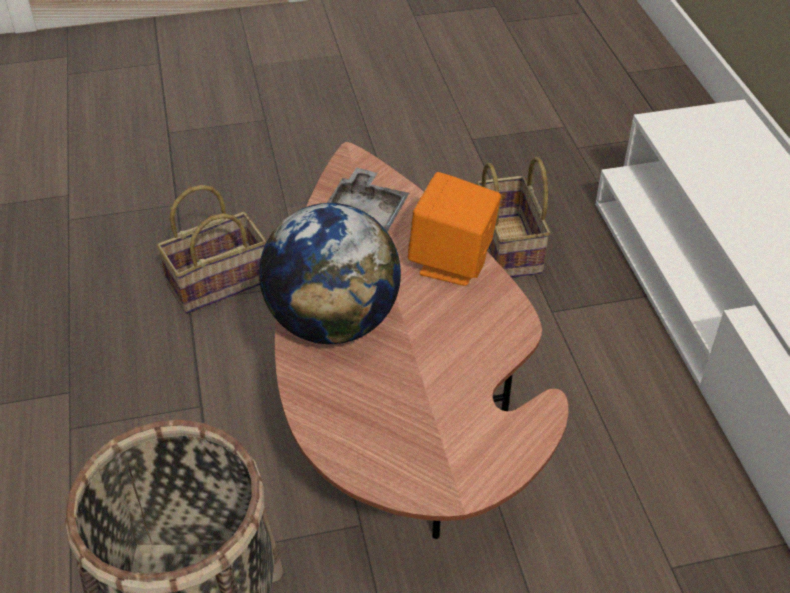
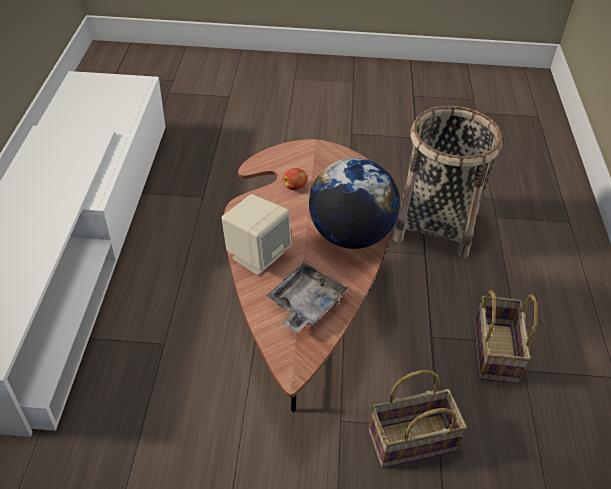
camera: 165 degrees left, 0 degrees up
orange speaker [408,172,501,286] -> beige speaker [221,194,291,275]
basket [476,157,551,278] -> basket moved to [474,290,537,384]
none -> apple [283,168,307,190]

